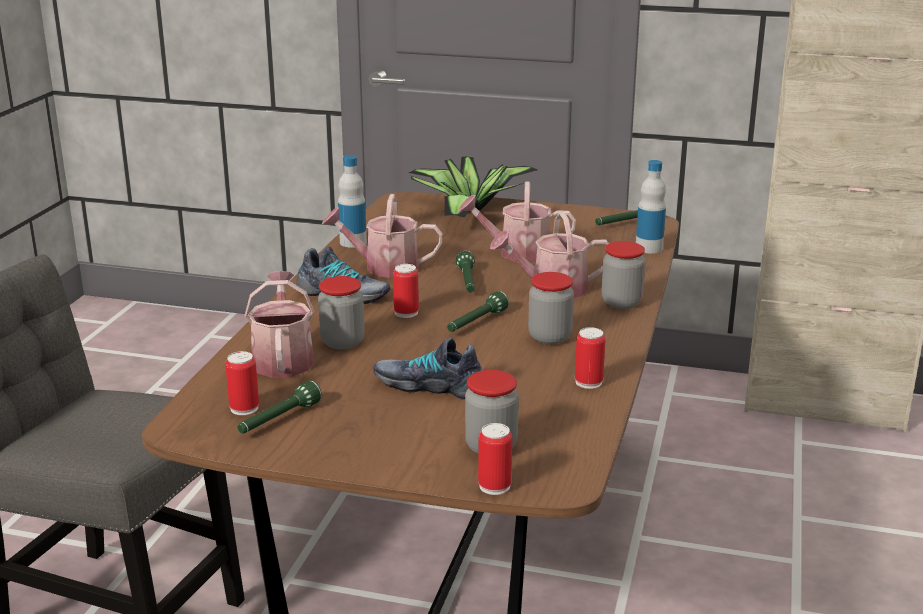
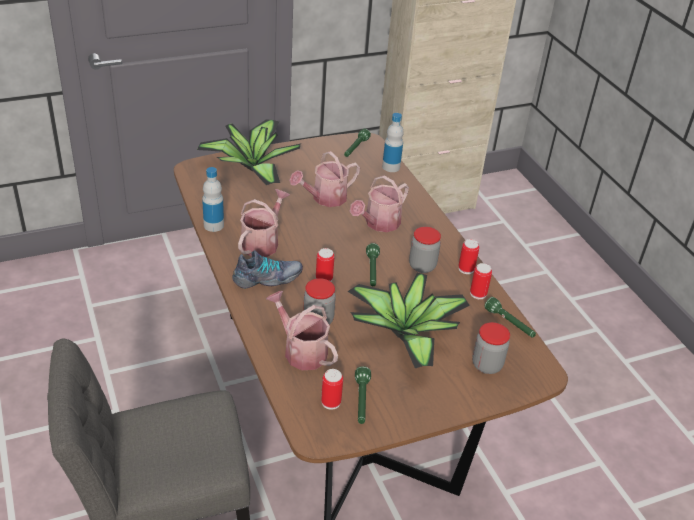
camera: 40 degrees left, 15 degrees up
watering can [322,194,443,278] -> watering can turned 150 degrees clockwise [238,189,290,257]
shoe [373,338,483,400] -> potted plant [347,273,470,368]
green flashlight [456,251,475,293] -> green flashlight moved to [484,297,536,338]
can [478,423,512,495] -> can moved to [458,239,480,274]
jar [601,241,645,309] -> none

